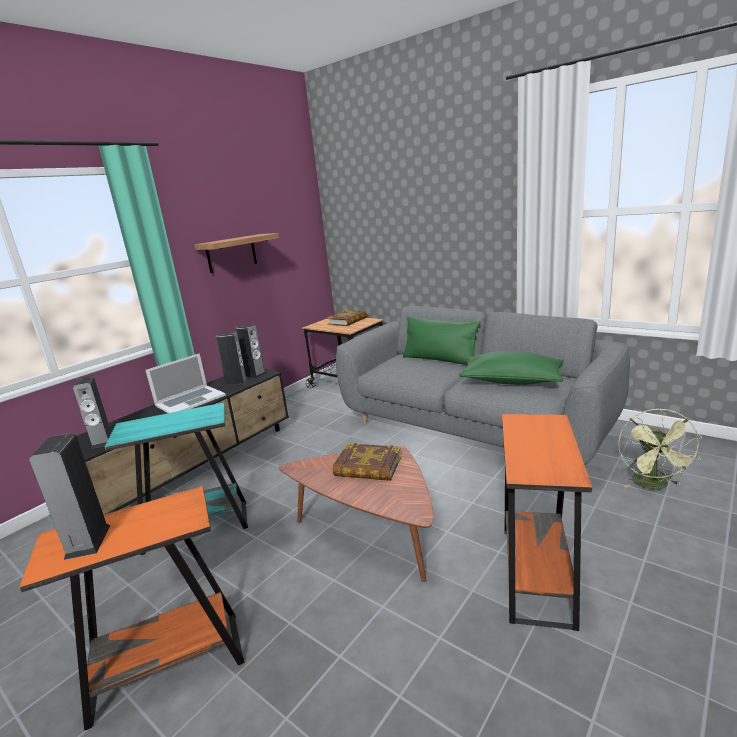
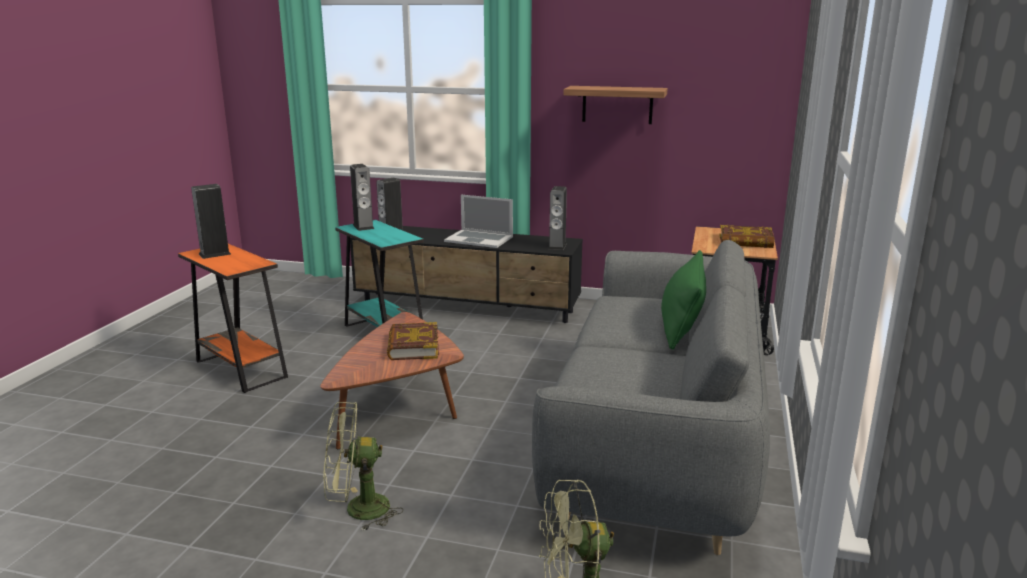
camera: 65 degrees right, 0 degrees up
speaker [216,331,248,387] -> speaker moved to [350,164,374,231]
green pillow [459,351,564,385] -> none
orange side table [502,414,592,631] -> green fan [323,402,403,531]

